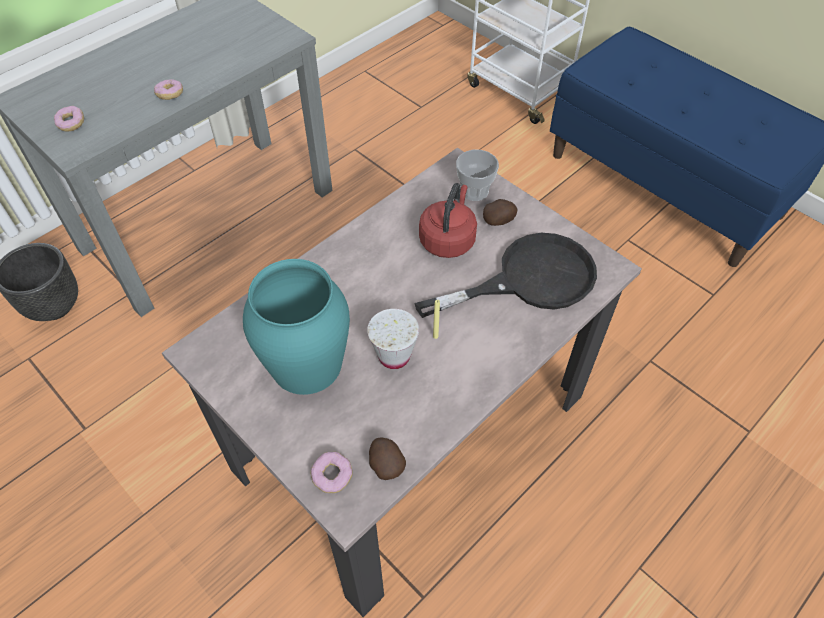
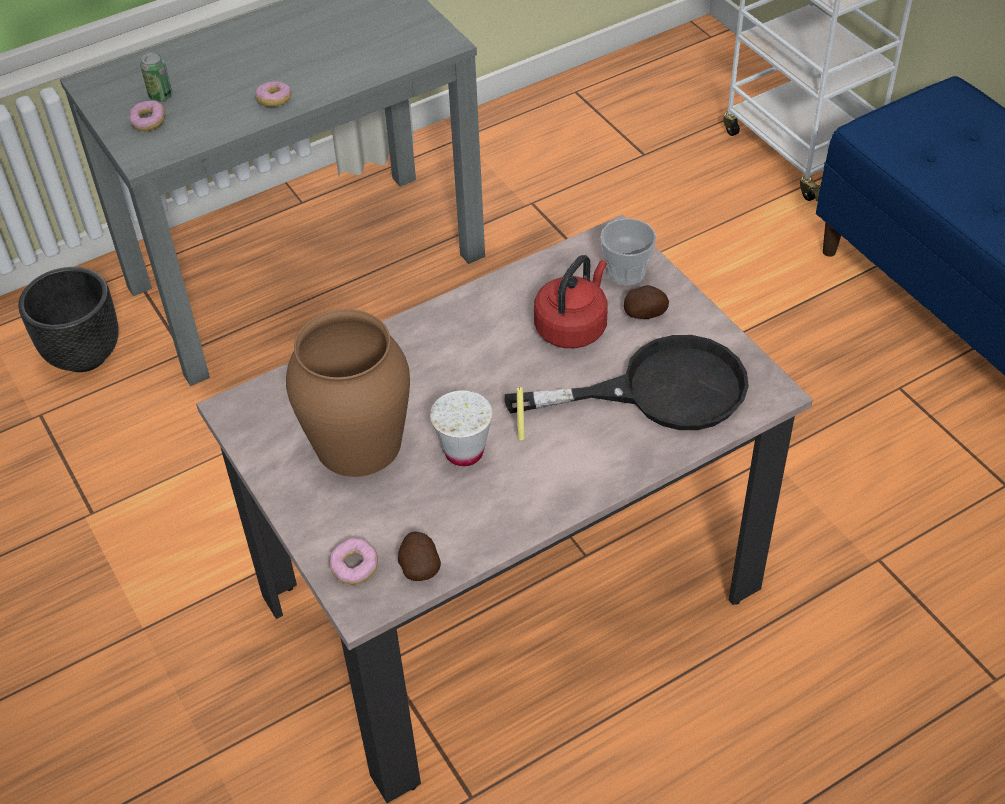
camera: 15 degrees right, 5 degrees down
turquoise vase [243,259,350,395] -> brown vase [286,309,410,477]
none -> can [140,52,172,102]

